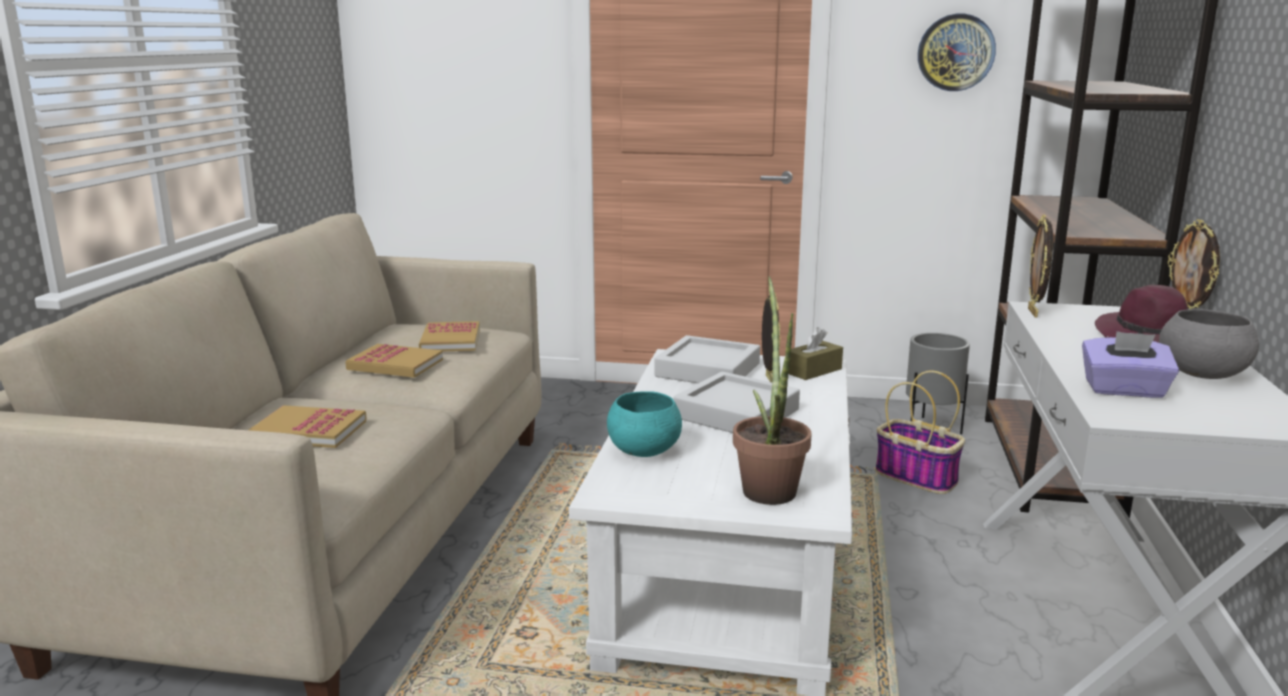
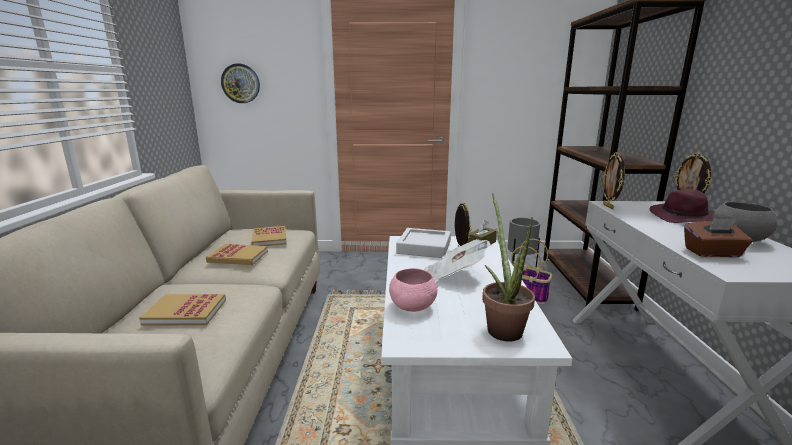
camera: 10 degrees left, 0 degrees up
turquoise bowl [607,391,682,457] -> pink bowl [389,268,437,312]
grey tray [673,372,800,433] -> newspaper [424,239,491,281]
wall clock [918,14,996,91] -> wall clock moved to [221,64,260,103]
purple tissue box [1082,331,1179,398] -> brown tissue box [684,218,753,257]

